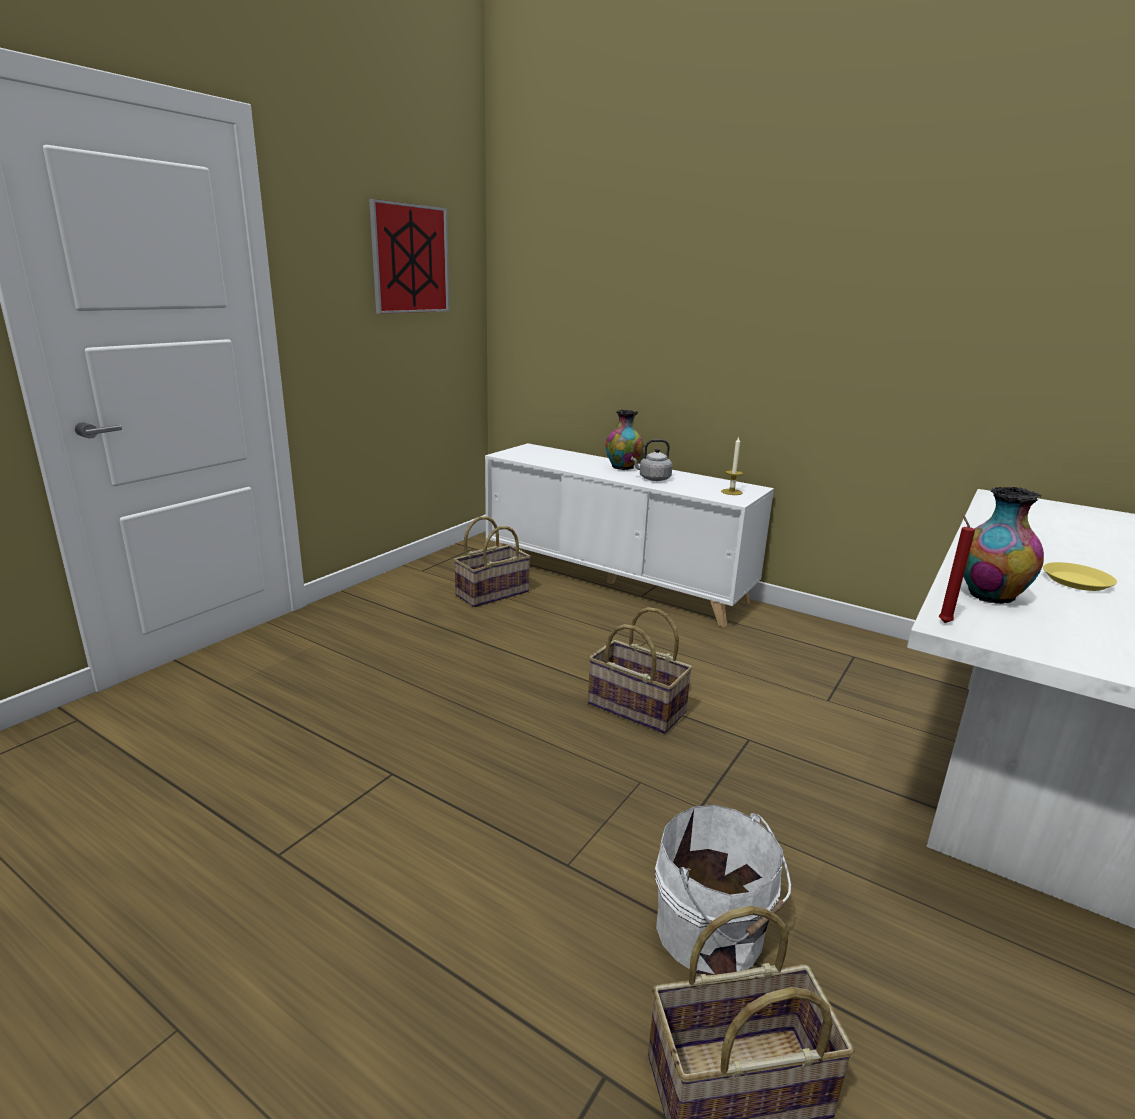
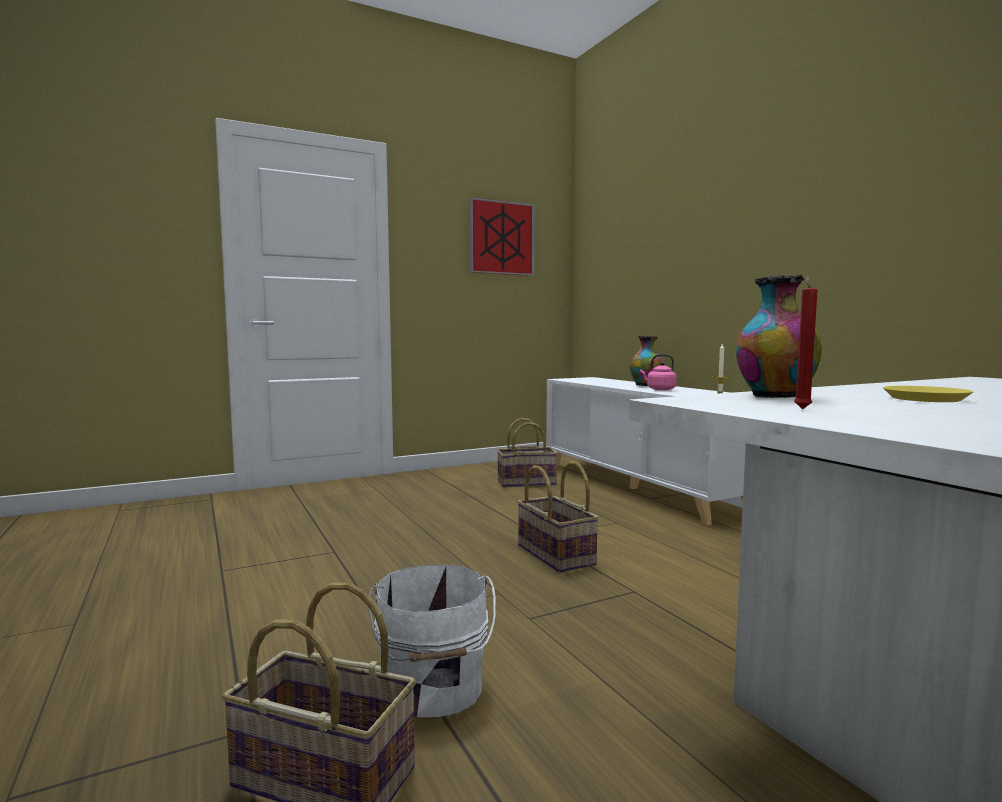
camera: 30 degrees right, 15 degrees down
grey kettle [631,439,673,481] -> pink kettle [640,354,677,390]
red candle [939,514,975,623] -> red candle moved to [794,277,818,409]

